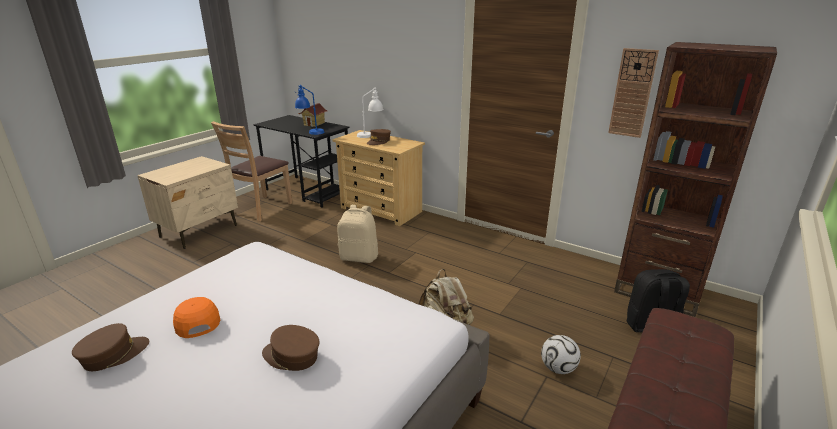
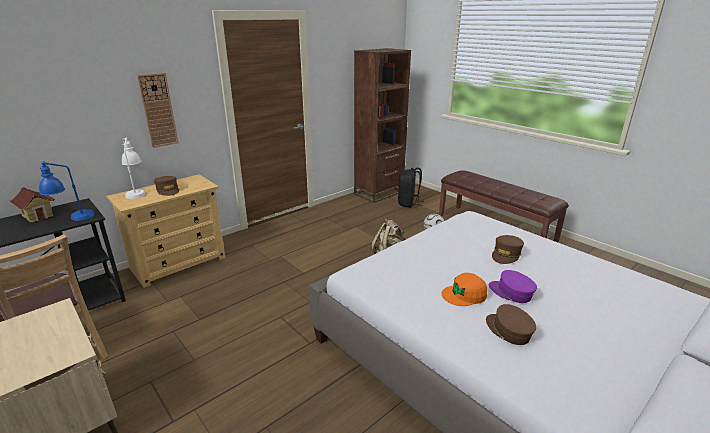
camera: 75 degrees left, 0 degrees up
beige backpack [337,205,378,263] -> none
wall clock [608,48,659,138] -> wall clock moved to [137,73,179,148]
none -> purple cap [489,270,537,303]

